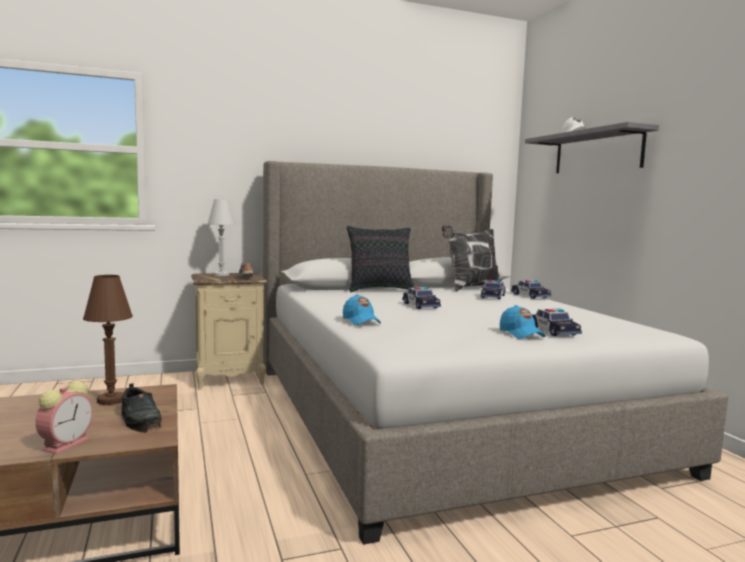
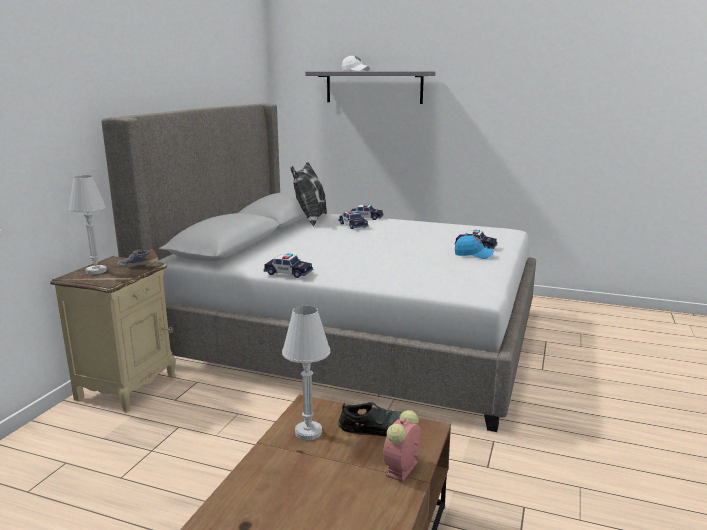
camera: 50 degrees left, 10 degrees up
alarm clock [35,381,93,454] -> alarm clock turned 120 degrees counterclockwise [383,410,421,482]
brown table lamp [83,275,133,405] -> white table lamp [282,306,331,440]
blue cap [343,294,381,325] -> none
black pillow [347,226,414,292] -> none
toy car [402,287,441,309] -> toy car moved to [264,254,313,278]

